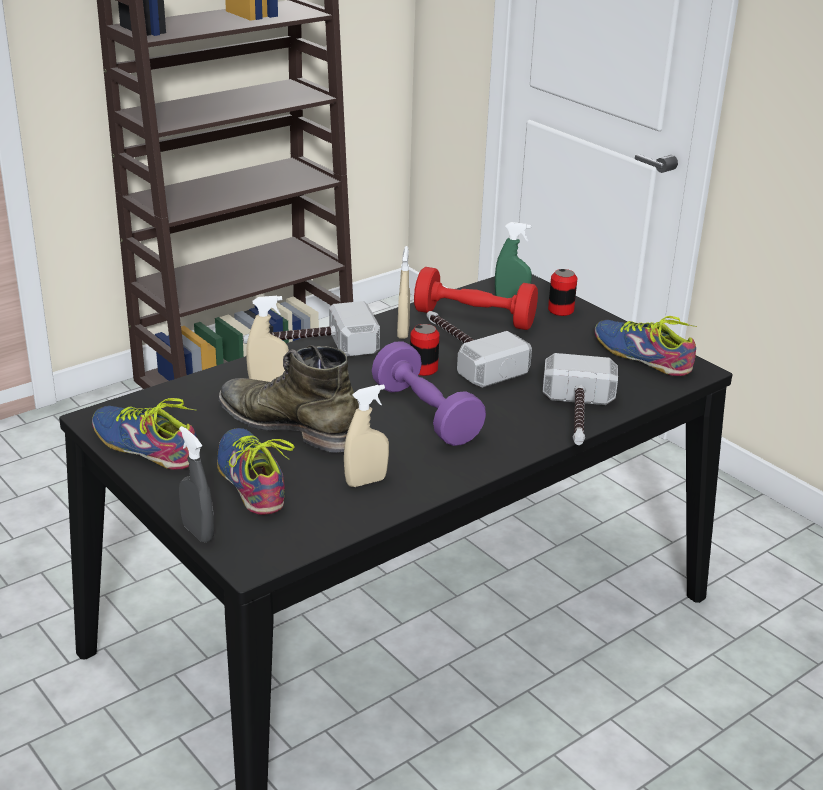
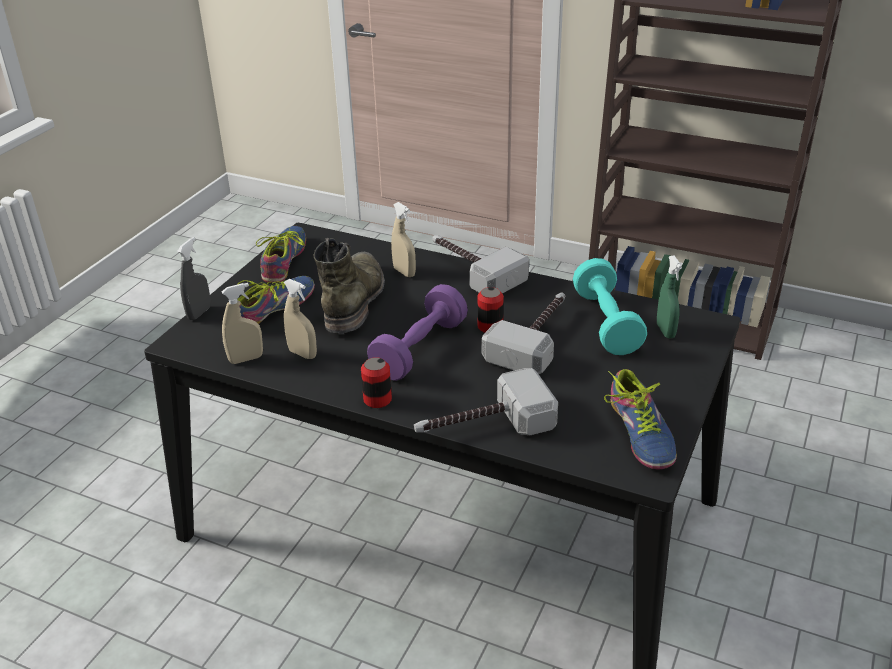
camera: 65 degrees right, 5 degrees up
beige spray bottle [397,246,410,339] -> beige spray bottle moved to [222,283,263,364]
red dumbbell [414,267,538,330] -> turquoise dumbbell [573,258,647,355]
can [548,269,578,316] -> can moved to [361,357,392,408]
shoe [595,316,697,376] -> shoe turned 150 degrees clockwise [604,369,677,470]

